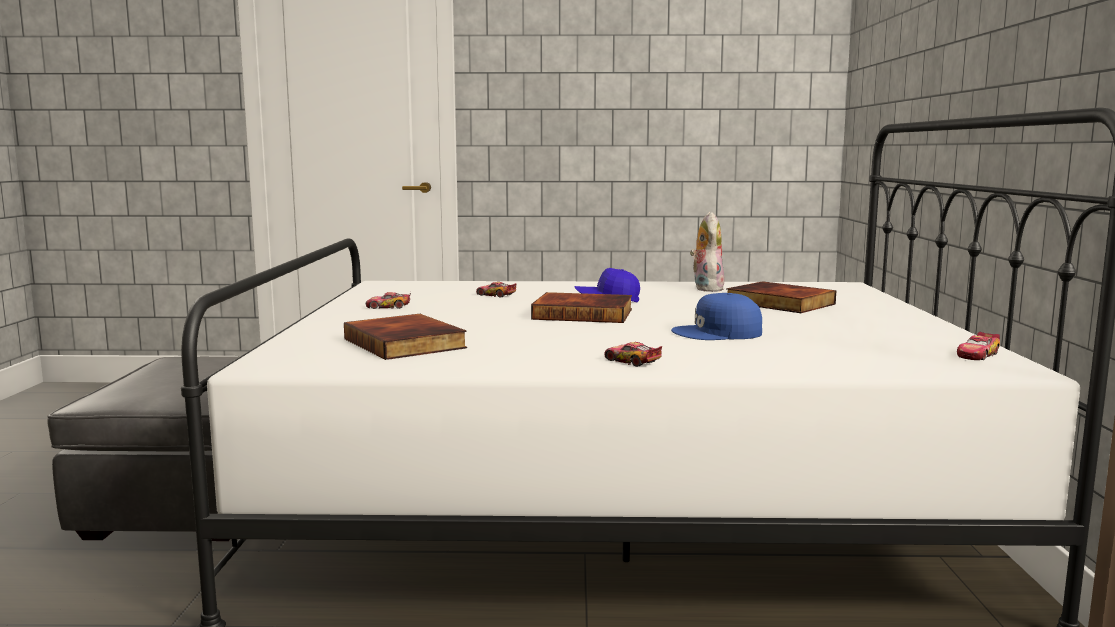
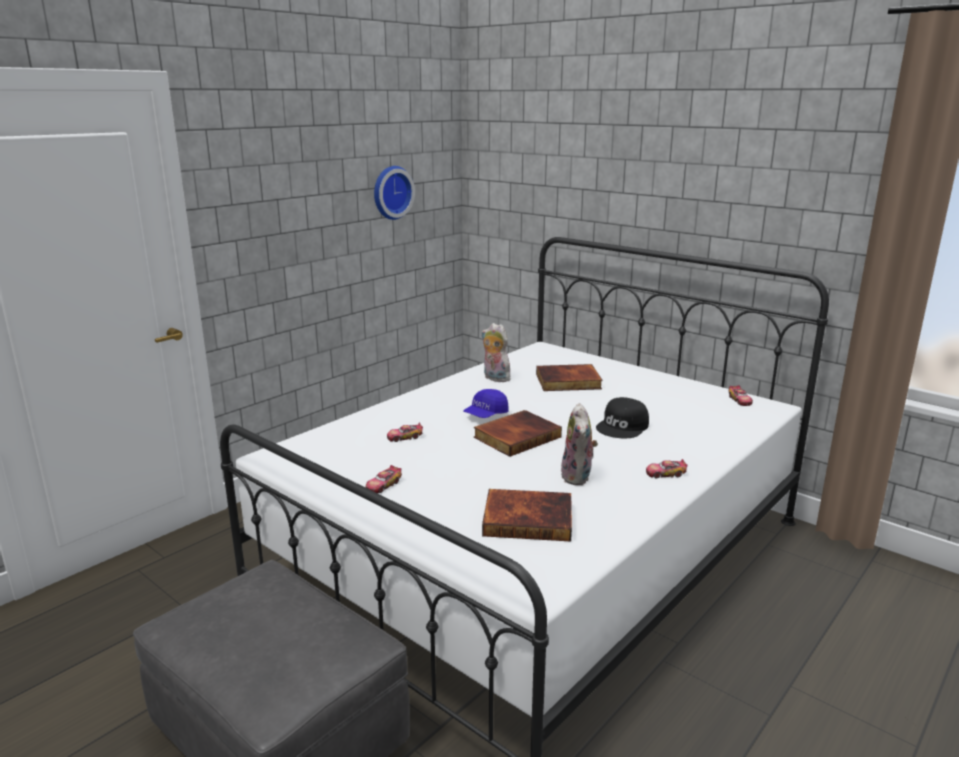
camera: 50 degrees left, 10 degrees up
blue cap [671,293,762,340] -> black cap [596,397,649,438]
none -> wall clock [374,166,415,220]
none -> plush toy [561,403,598,486]

